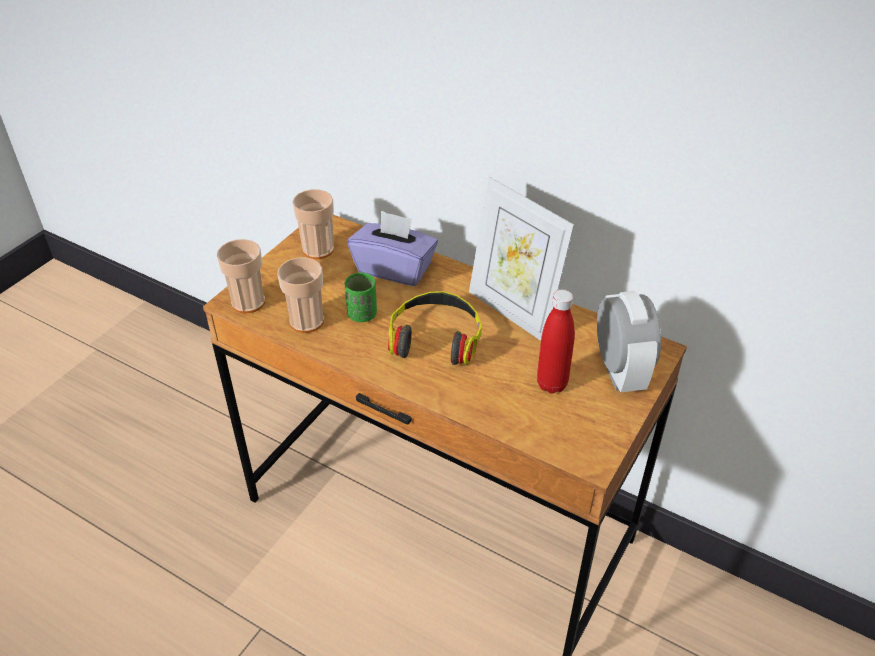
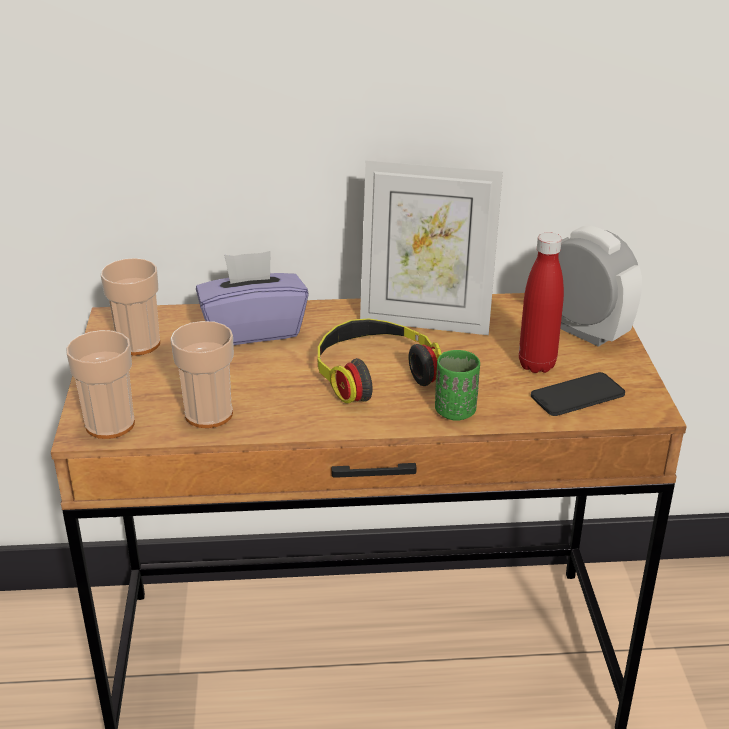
camera: 35 degrees left, 10 degrees down
green cup [345,272,377,322] -> green cup moved to [435,350,480,421]
none -> phone [531,372,625,416]

